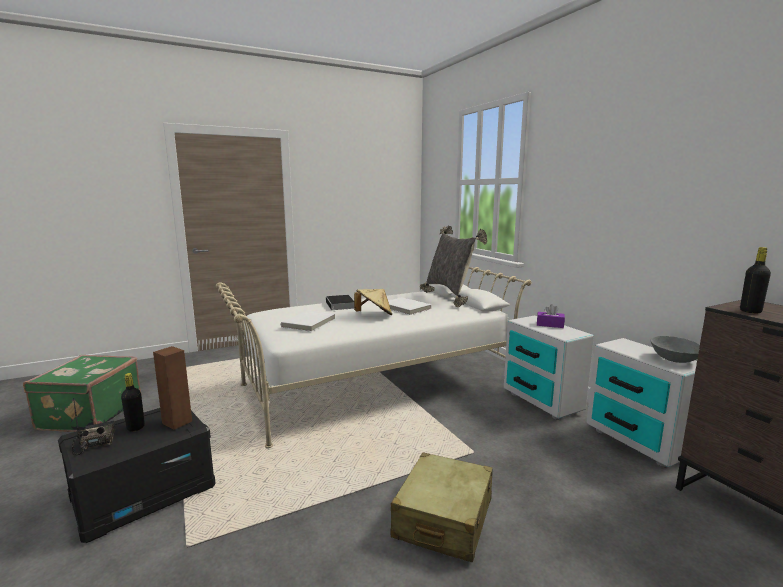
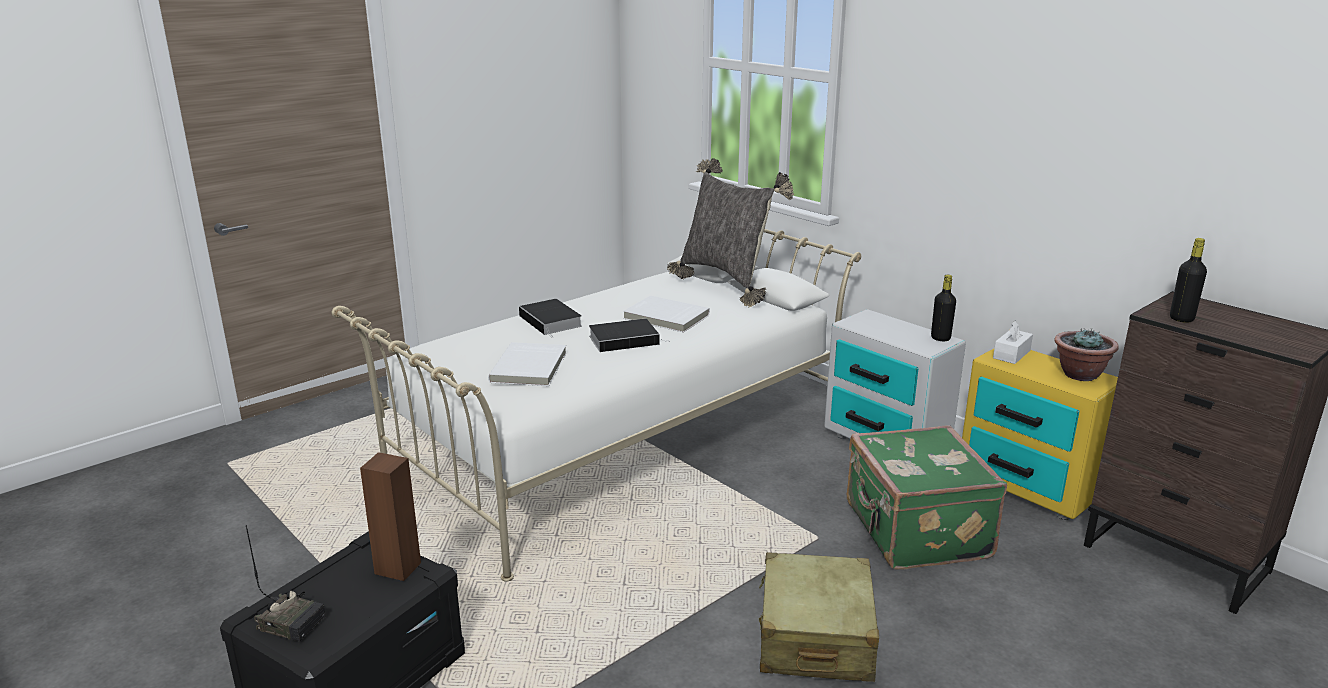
camera: 15 degrees left, 10 degrees up
green suitcase [23,355,142,432] -> green suitcase moved to [847,425,1007,570]
radio [72,398,115,455] -> radio turned 150 degrees clockwise [246,525,326,642]
black bottle [121,373,145,432] -> black bottle moved to [931,275,956,341]
beige hat [354,289,392,315] -> book [589,319,668,352]
purple tissue box [537,304,565,328] -> none
white nightstand [586,338,697,468] -> yellow nightstand [962,349,1118,520]
grey bowl [651,336,700,363] -> potted plant [1054,328,1119,381]
none -> white tissue box [993,320,1033,364]

